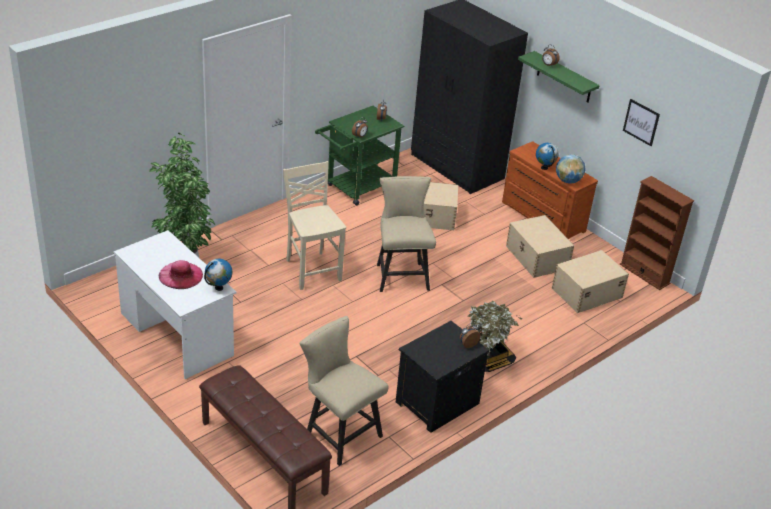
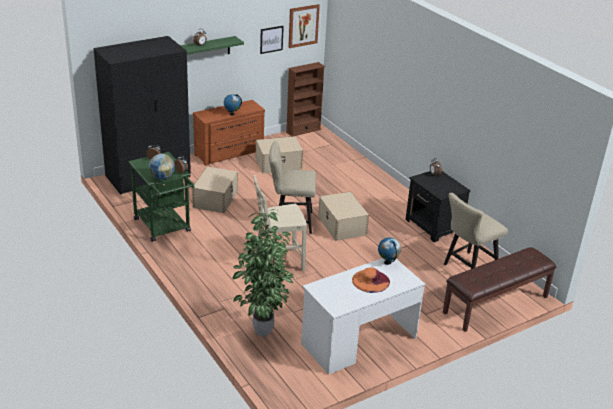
camera: 80 degrees left, 5 degrees down
pink hat [159,260,203,289] -> orange hat [352,267,390,293]
potted plant [467,301,522,372] -> none
beige storage box [552,250,629,313] -> beige storage box moved to [318,192,369,241]
globe [556,154,585,184] -> globe moved to [149,154,175,180]
none -> picture [288,4,320,48]

